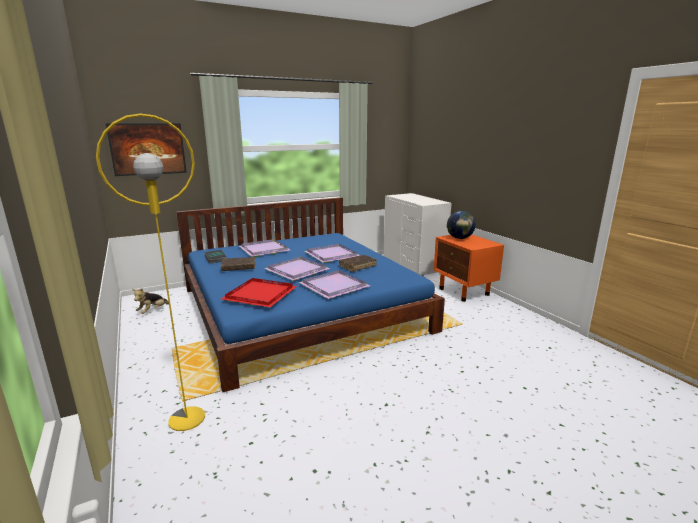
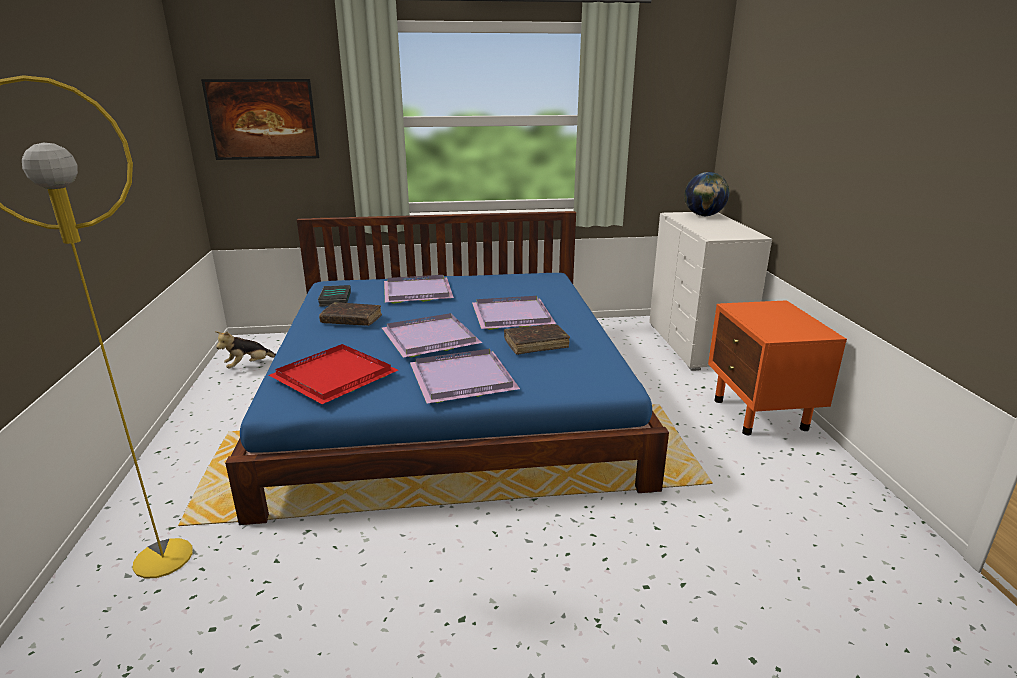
camera: 20 degrees right, 5 degrees up
globe [447,211,476,239] -> globe moved to [684,172,729,216]

